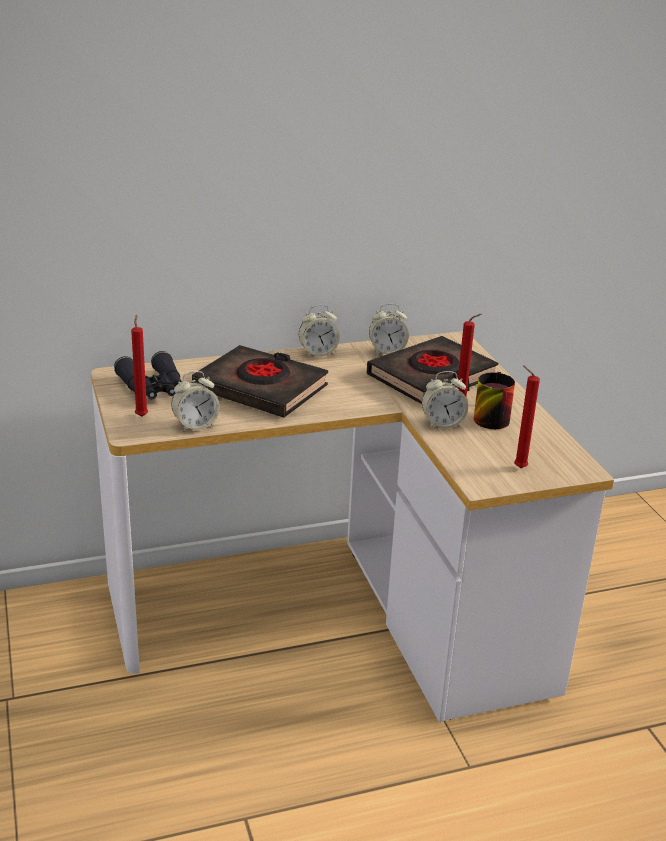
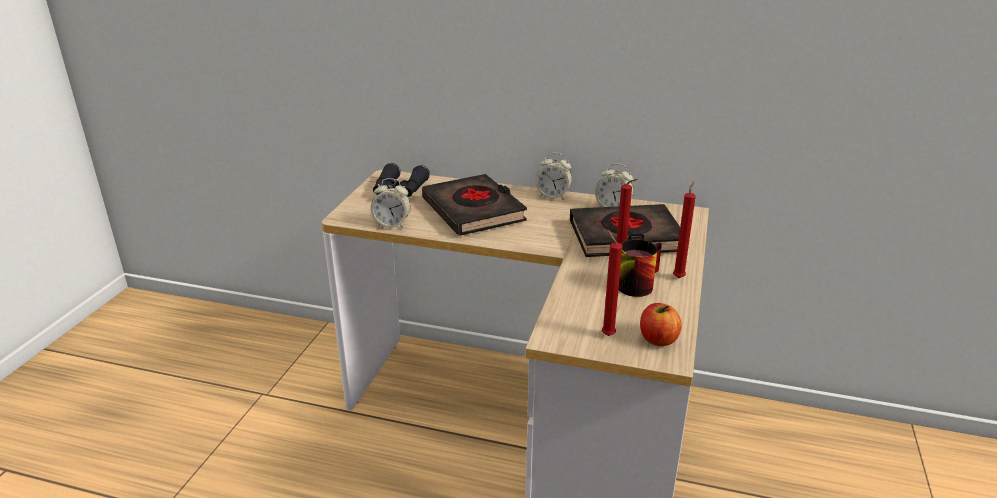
camera: 35 degrees right, 0 degrees up
red candle [131,314,148,417] -> red candle moved to [673,181,696,278]
alarm clock [422,371,468,429] -> none
none -> apple [640,303,682,346]

